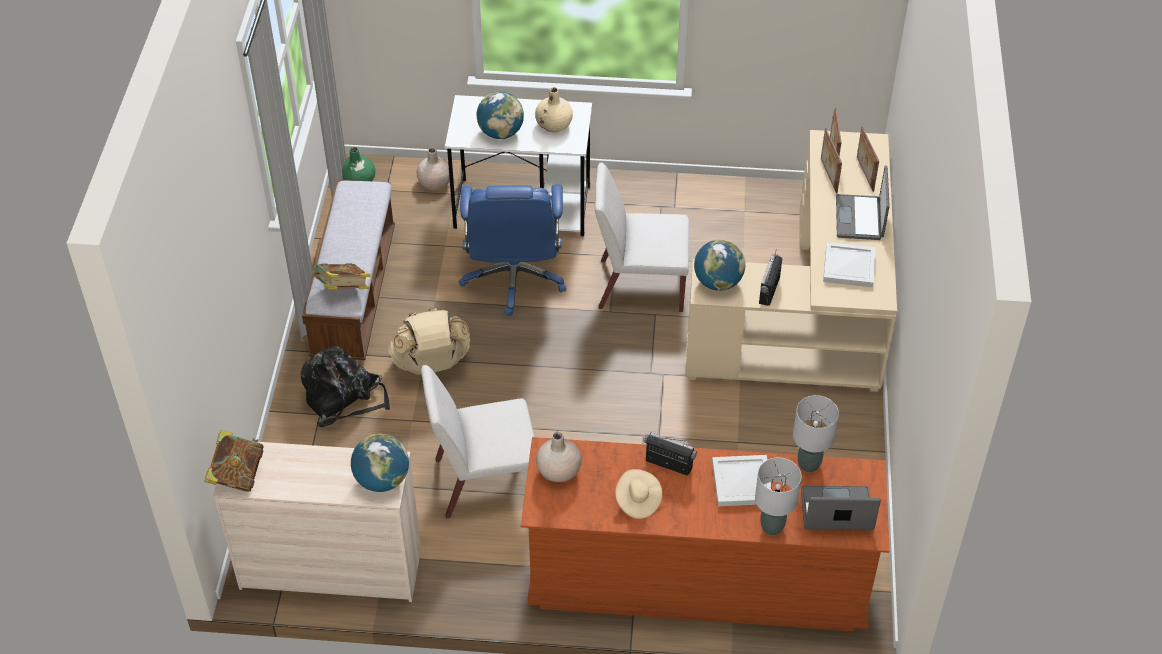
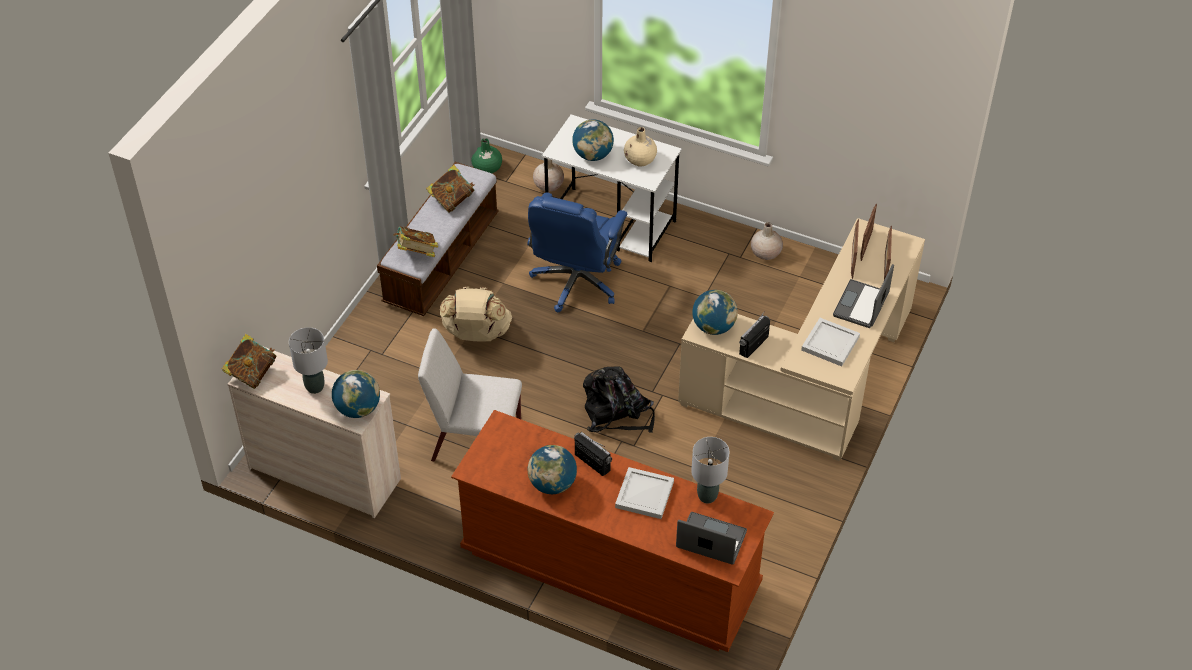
camera: 20 degrees right, 0 degrees up
black backpack [301,346,390,427] -> black backpack moved to [583,366,655,433]
beige vase [536,432,582,482] -> beige vase moved to [751,222,783,260]
white chair [595,163,689,312] -> none
beige hat [615,469,662,519] -> globe [528,445,577,494]
grey table lamp [755,458,802,535] -> grey table lamp moved to [289,327,328,394]
none -> book [426,165,475,213]

